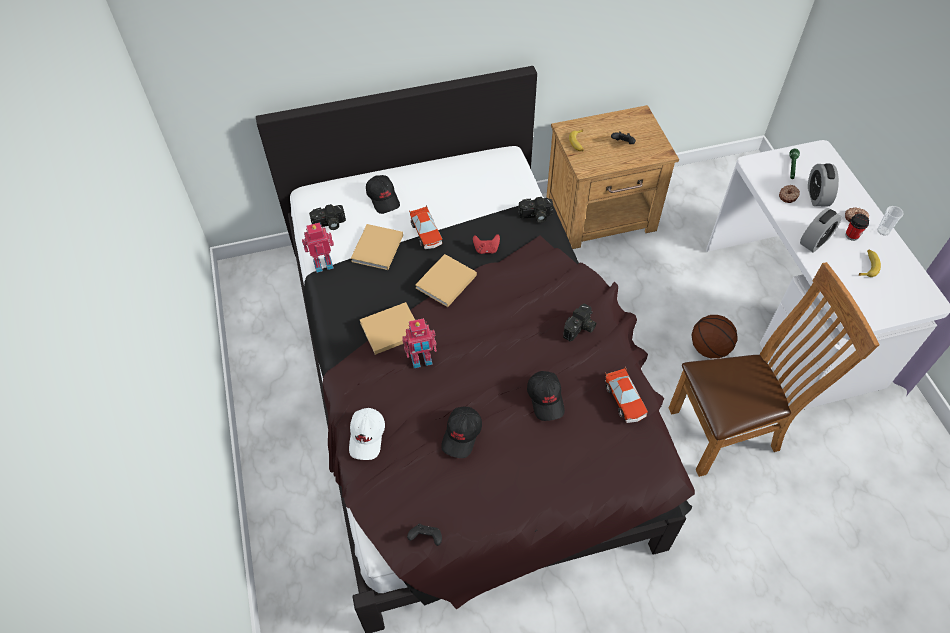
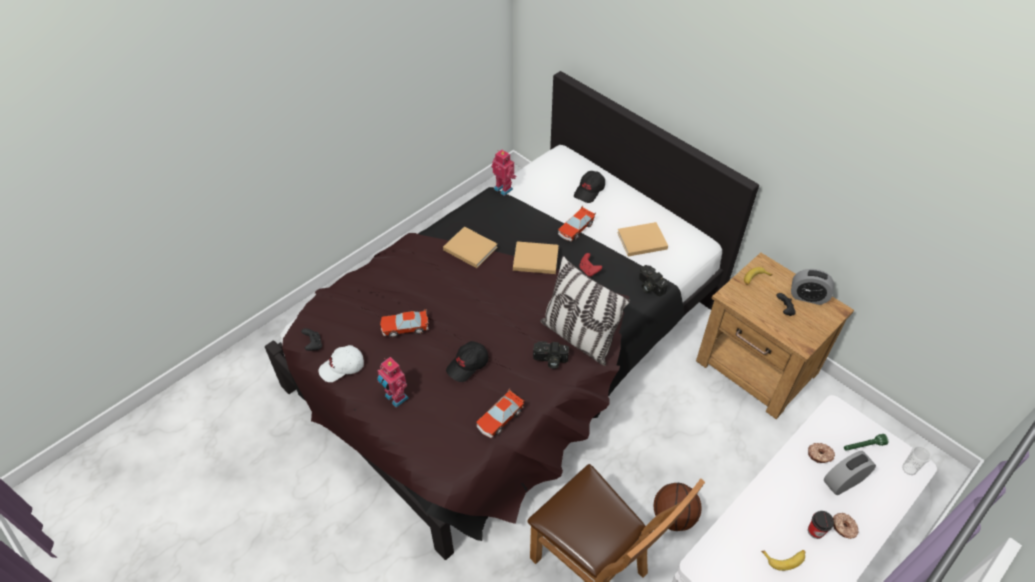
camera: 60 degrees right, 5 degrees down
camera [309,204,346,230] -> none
white cap [349,408,385,460] -> white cap moved to [319,345,364,382]
beige book [351,224,403,270] -> beige book moved to [617,222,668,257]
toy robot [402,318,437,368] -> toy robot moved to [377,357,409,407]
black cap [441,407,482,458] -> toy car [380,309,428,338]
alarm clock [800,208,842,252] -> alarm clock moved to [791,269,834,305]
cup [877,206,904,236] -> cup moved to [902,446,931,475]
none -> pillow [540,256,630,366]

